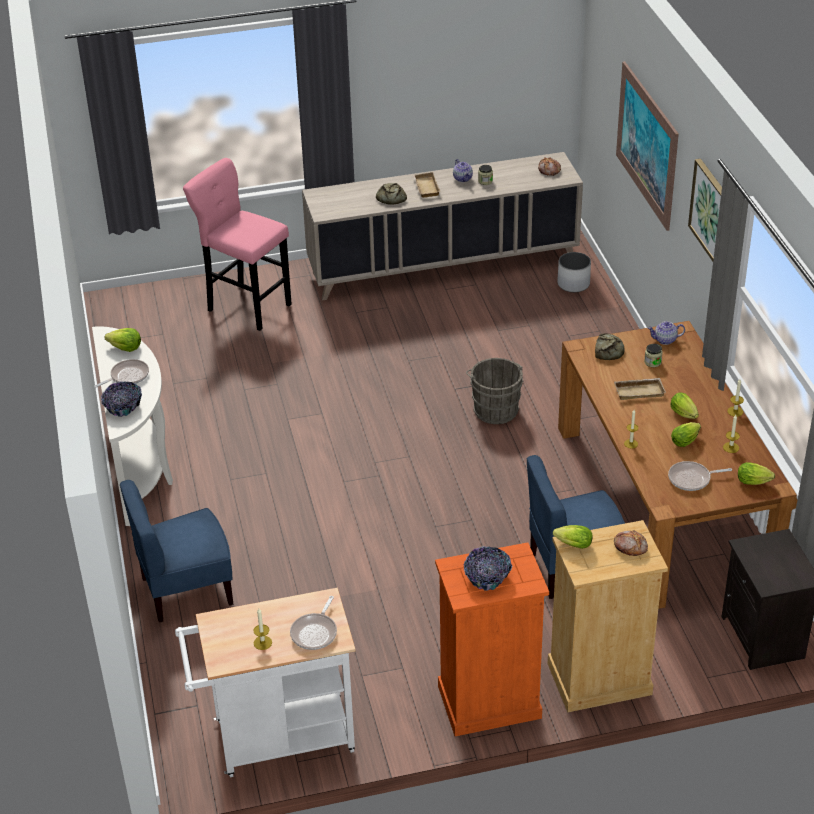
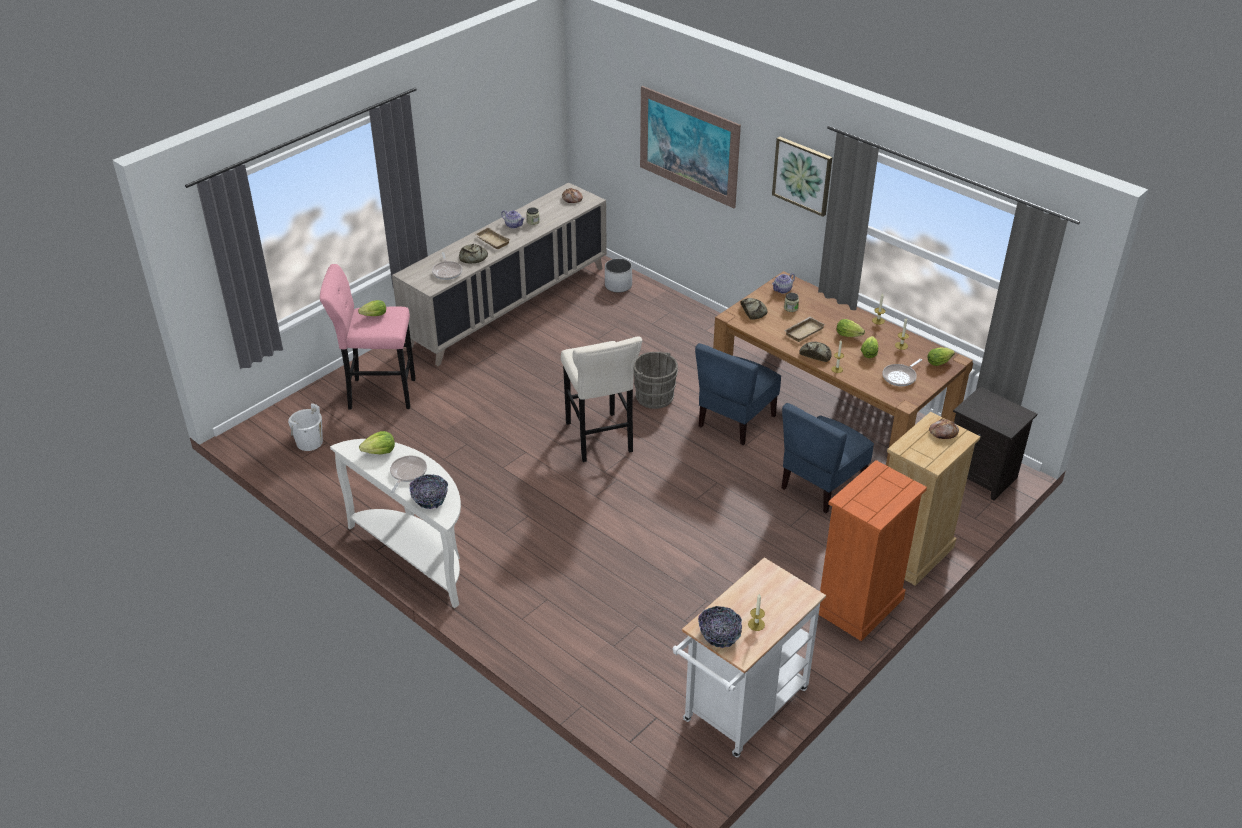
camera: 35 degrees left, 0 degrees up
blue chair [120,480,234,622] -> blue chair moved to [695,343,781,445]
frying pan [290,596,337,650] -> frying pan moved to [432,252,462,280]
bowl [464,546,512,591] -> bowl moved to [698,606,742,648]
lettuce [553,525,593,549] -> lettuce moved to [358,300,386,316]
none -> white bucket [288,403,323,451]
none -> beige stool [561,336,642,462]
none -> bread [799,342,832,362]

